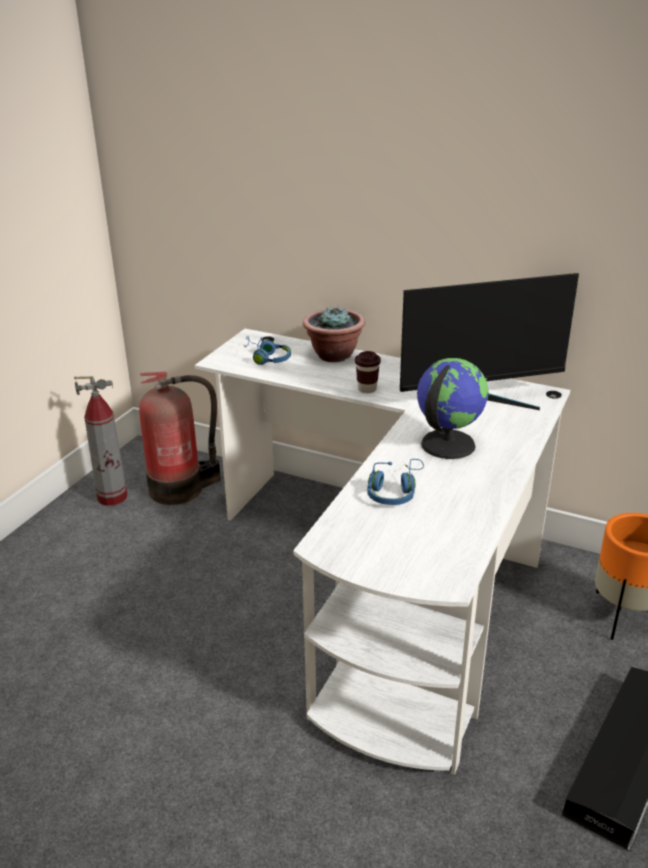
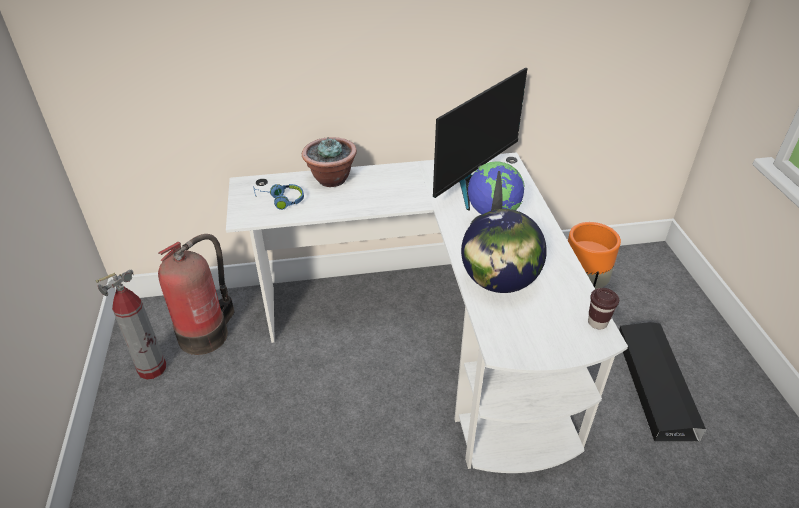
camera: 35 degrees left, 10 degrees up
brown cup [355,351,381,393] -> brown cup moved to [588,288,619,329]
blue headphones [367,459,424,505] -> globe [461,209,547,293]

